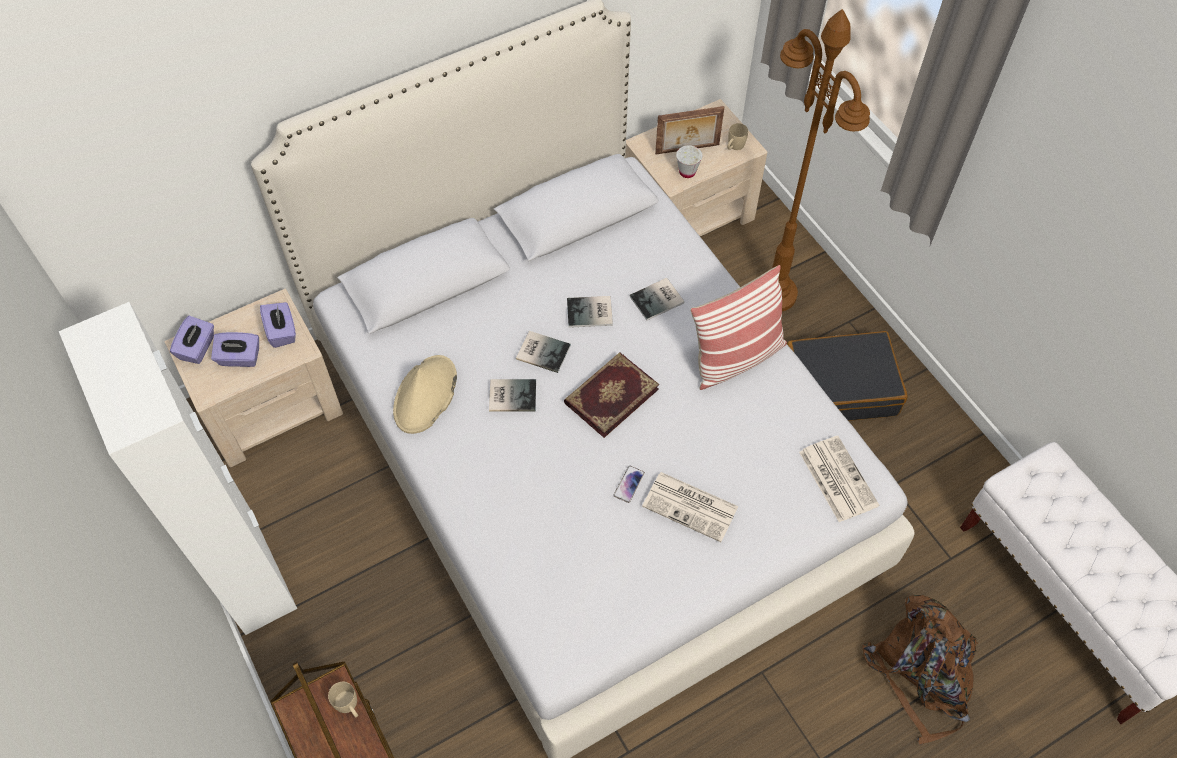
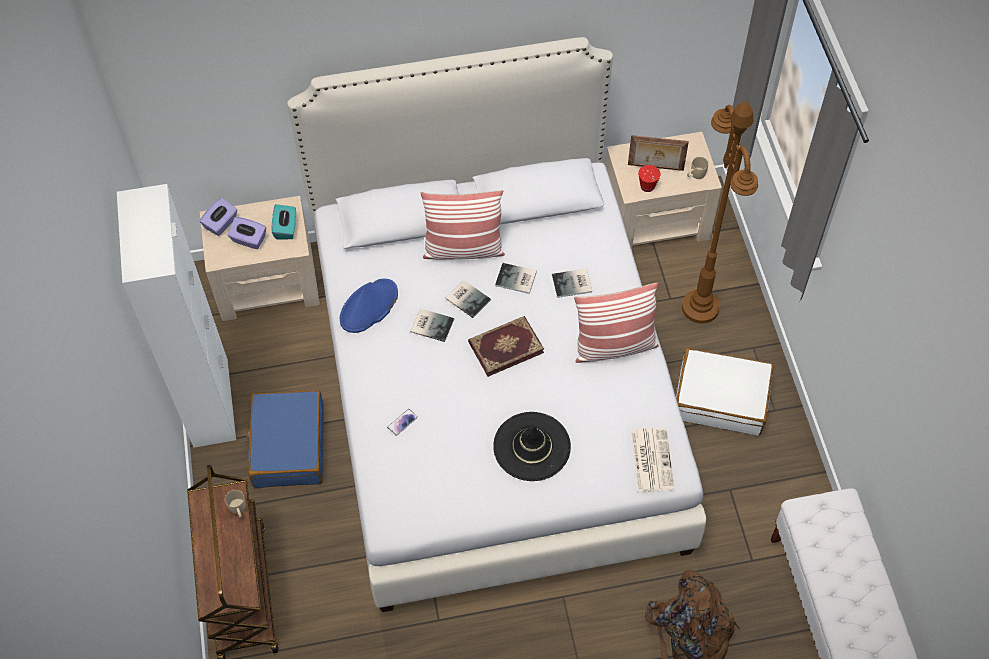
camera: 20 degrees right, 0 degrees up
purple tissue box [260,302,296,348] -> turquoise tissue box [272,204,296,239]
beige hat [393,355,457,434] -> blue hat [340,279,398,333]
phone [613,466,645,503] -> phone moved to [387,409,418,436]
newspaper [642,472,738,542] -> black hat [493,412,571,481]
white cup [676,145,702,178] -> red cup [638,165,661,192]
black suitcase [787,331,908,421] -> white suitcase [676,348,774,436]
none -> blue suitcase [246,390,324,488]
none -> pillow [420,190,505,260]

